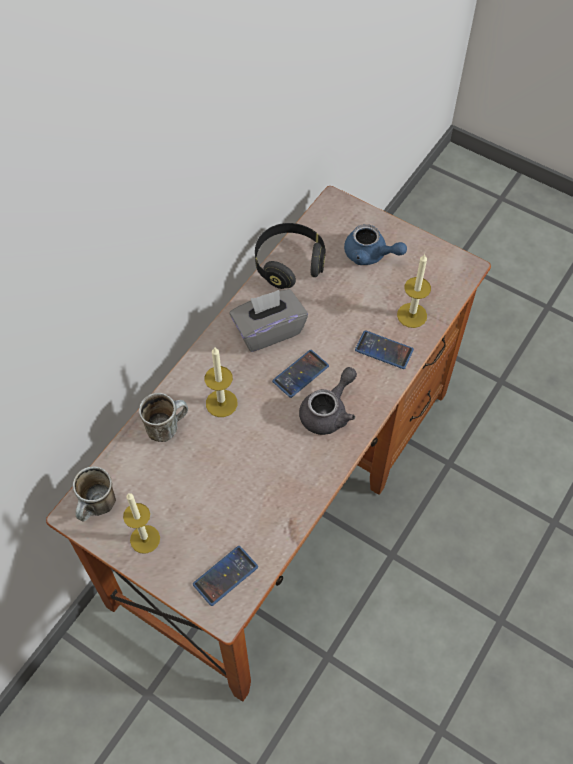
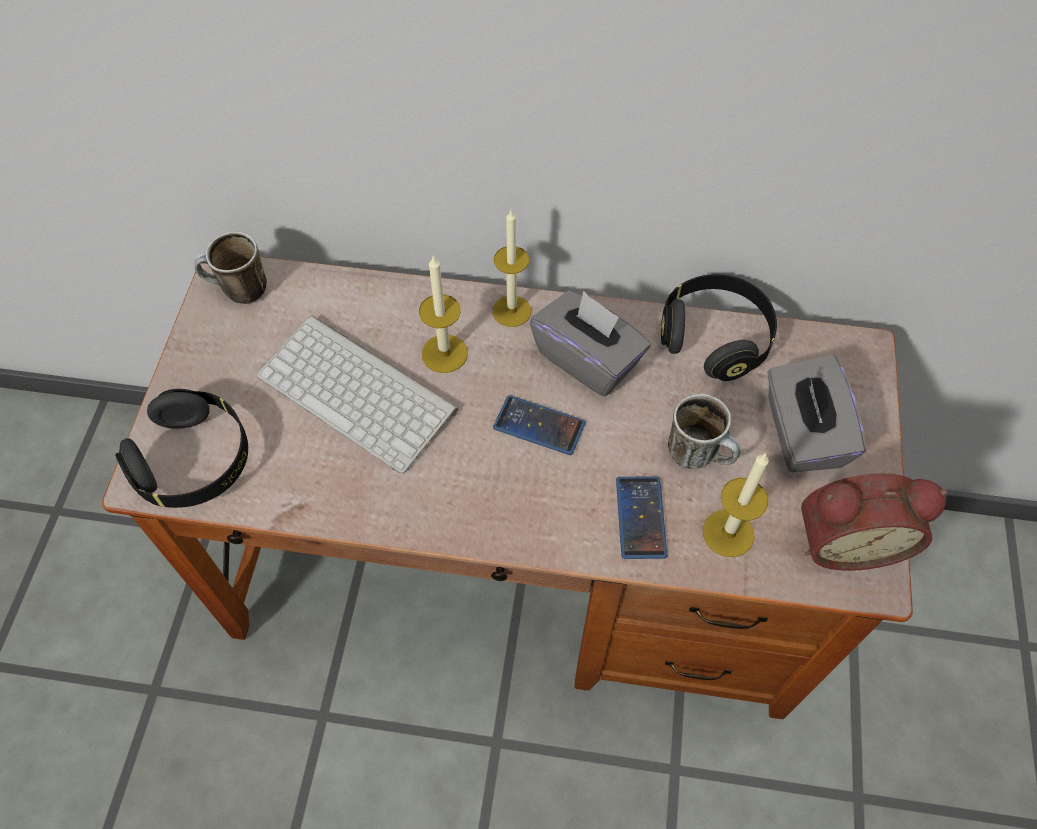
camera: 65 degrees right, 0 degrees up
candle [123,493,160,554] -> candle moved to [493,210,531,327]
mug [139,393,188,442] -> mug moved to [668,394,741,469]
phone [193,546,258,606] -> black headphones [115,389,248,508]
grey teapot [299,367,357,435] -> none
blue teapot [344,224,407,265] -> grey tissue box [767,355,866,472]
none -> keyboard [257,315,459,474]
none -> alarm clock [801,473,948,571]

